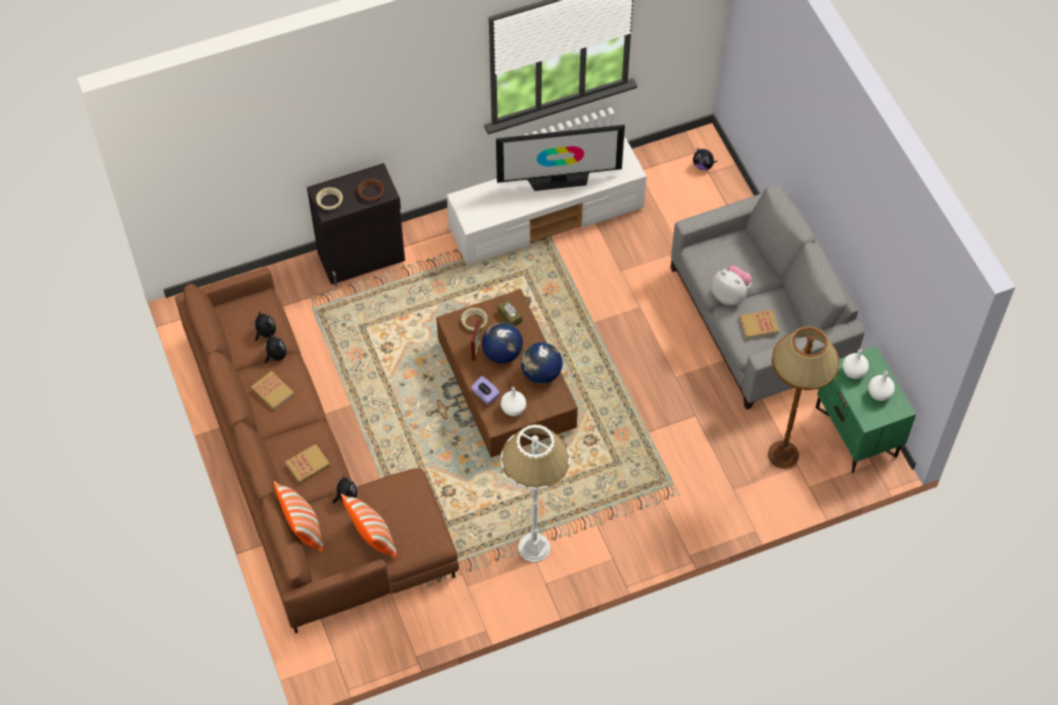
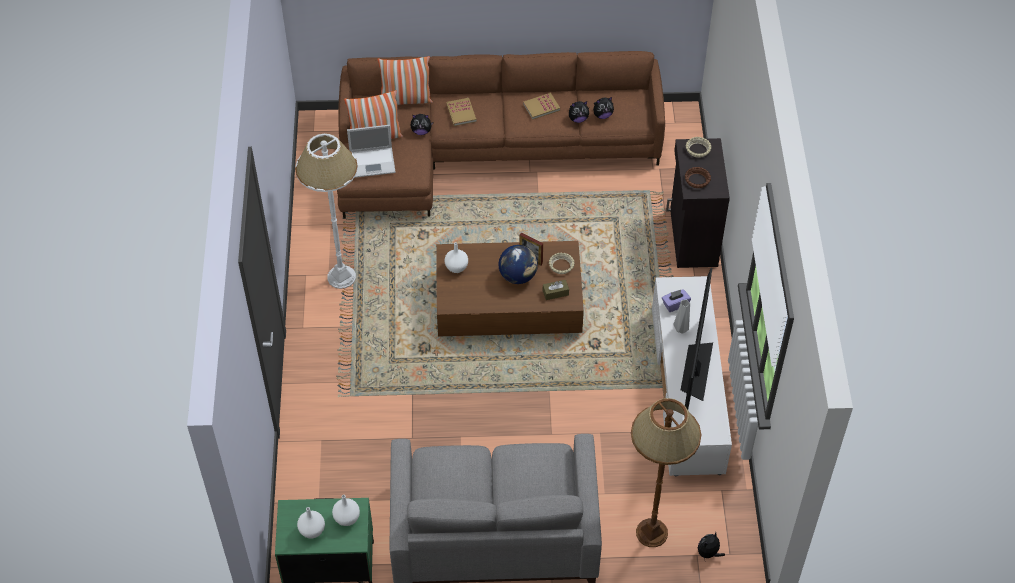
camera: 110 degrees right, 5 degrees down
purple tissue box [471,376,500,405] -> purple tissue box moved to [662,289,691,312]
globe [521,342,563,384] -> none
plush toy [711,266,752,305] -> none
book [739,310,779,339] -> none
brown floor lamp [768,326,840,469] -> brown floor lamp moved to [631,398,701,547]
none -> laptop [347,125,396,178]
none -> grey vase [674,300,690,334]

